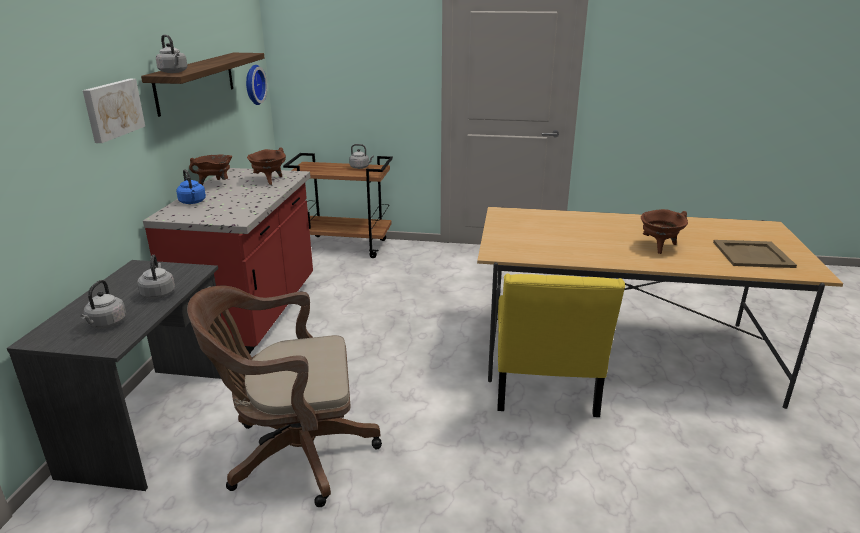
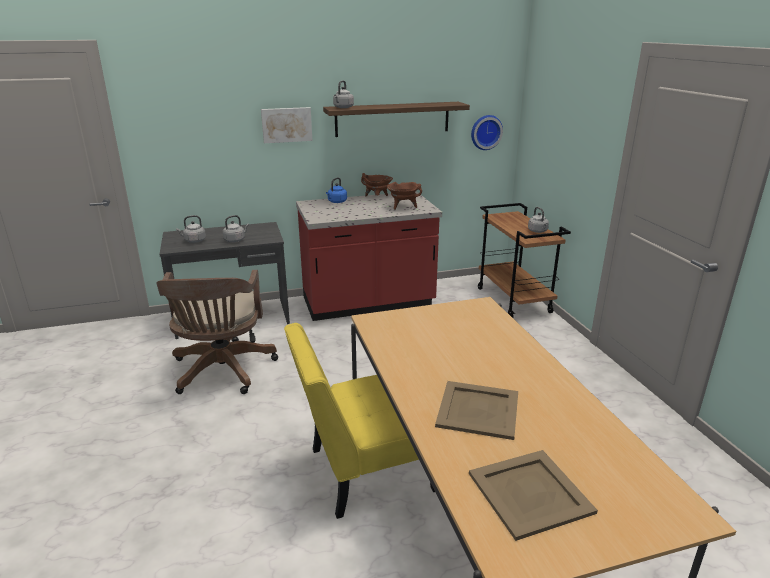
camera: 65 degrees right, 0 degrees up
brown office chair [187,286,382,507] -> brown office chair turned 150 degrees counterclockwise [157,270,278,394]
brown cooking pot [641,209,688,254] -> beige tray [435,381,518,440]

